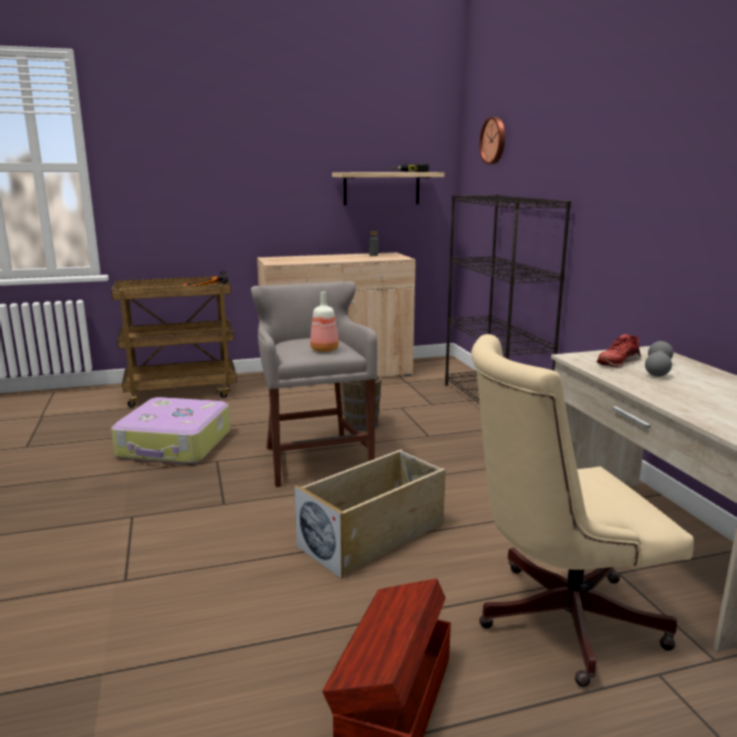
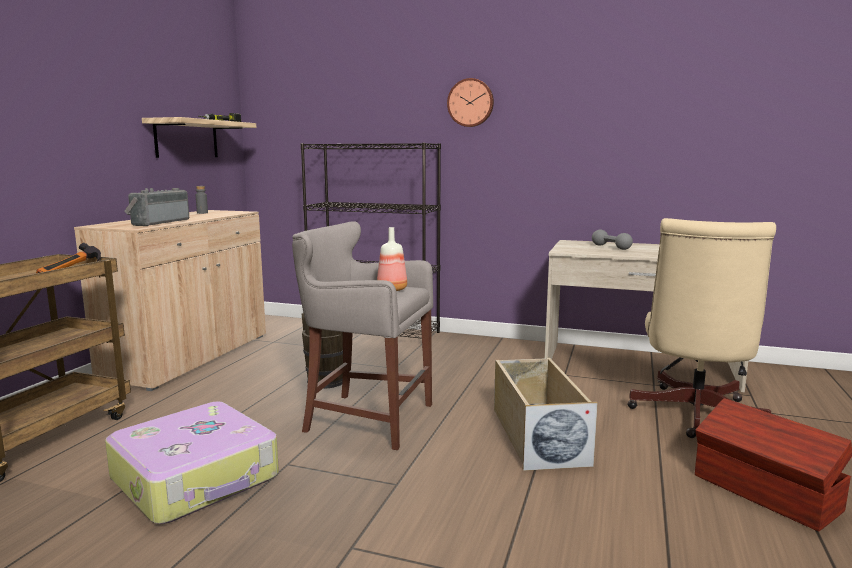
camera: 55 degrees left, 5 degrees down
wall clock [479,117,505,165] -> wall clock moved to [447,78,494,127]
red shoe [597,334,641,368] -> none
none -> radio [124,188,189,226]

